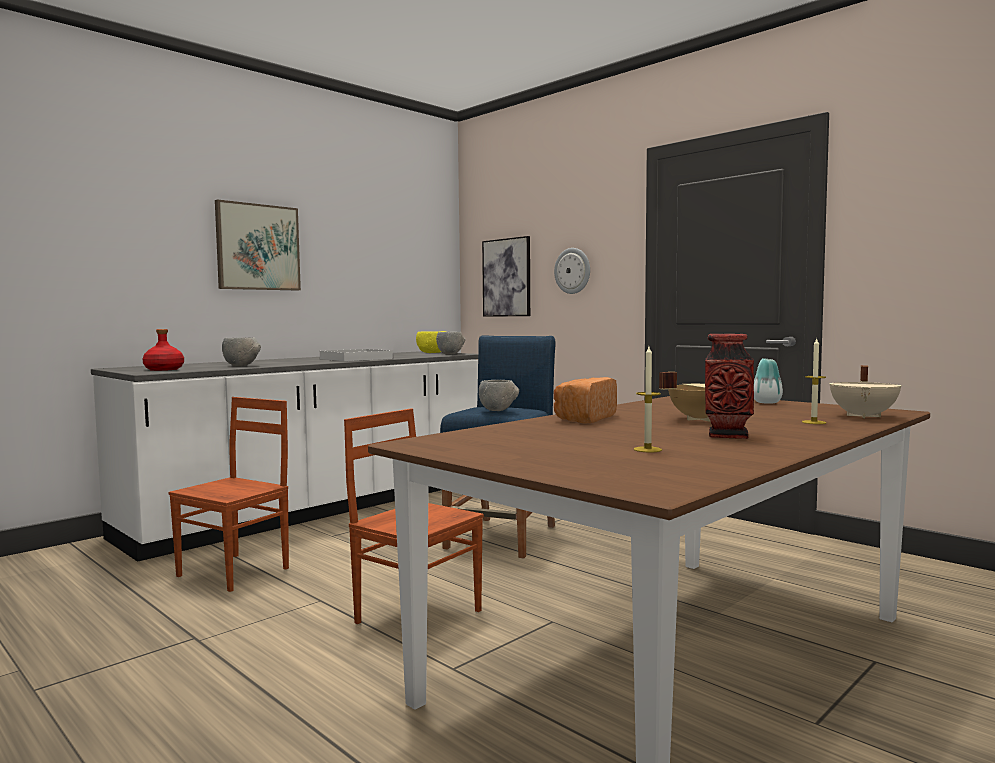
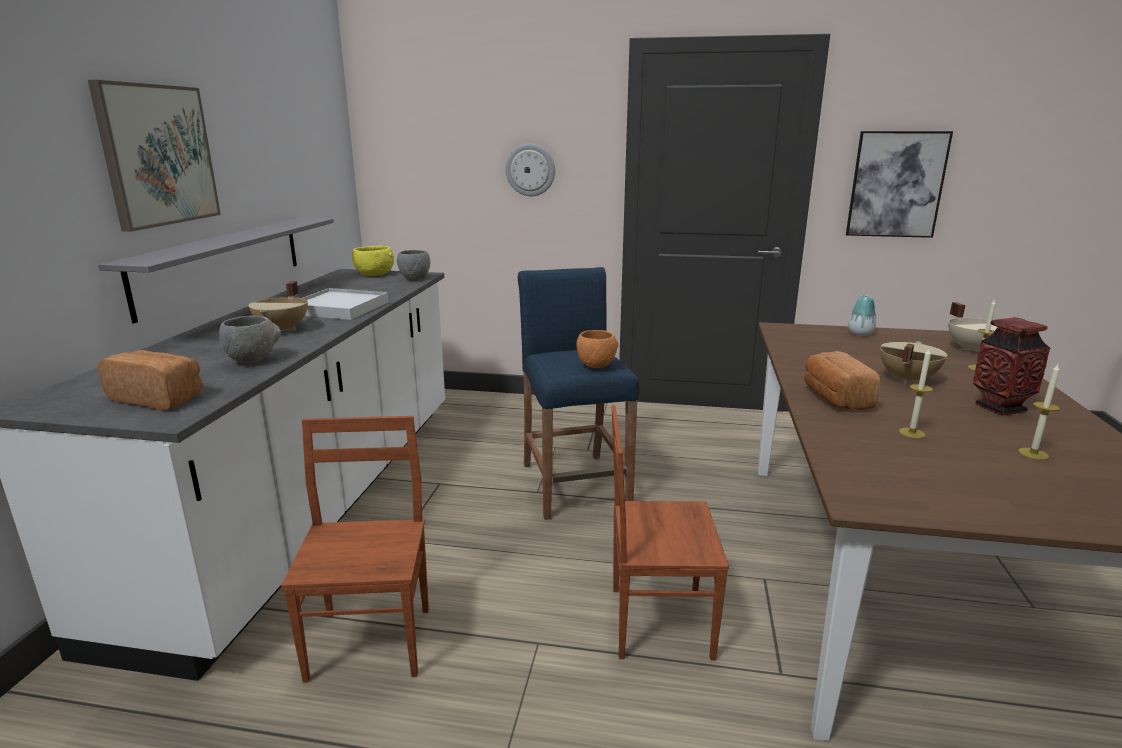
camera: 35 degrees left, 15 degrees up
red bottle [143,329,184,371] -> bread [98,350,203,410]
grey bowl [479,380,519,411] -> orange bowl [576,330,619,368]
picture [482,236,530,317] -> picture moved to [846,131,953,238]
none -> grey shelf [98,218,334,324]
none -> beige cooking pot [248,281,308,331]
none -> candle [899,349,933,439]

